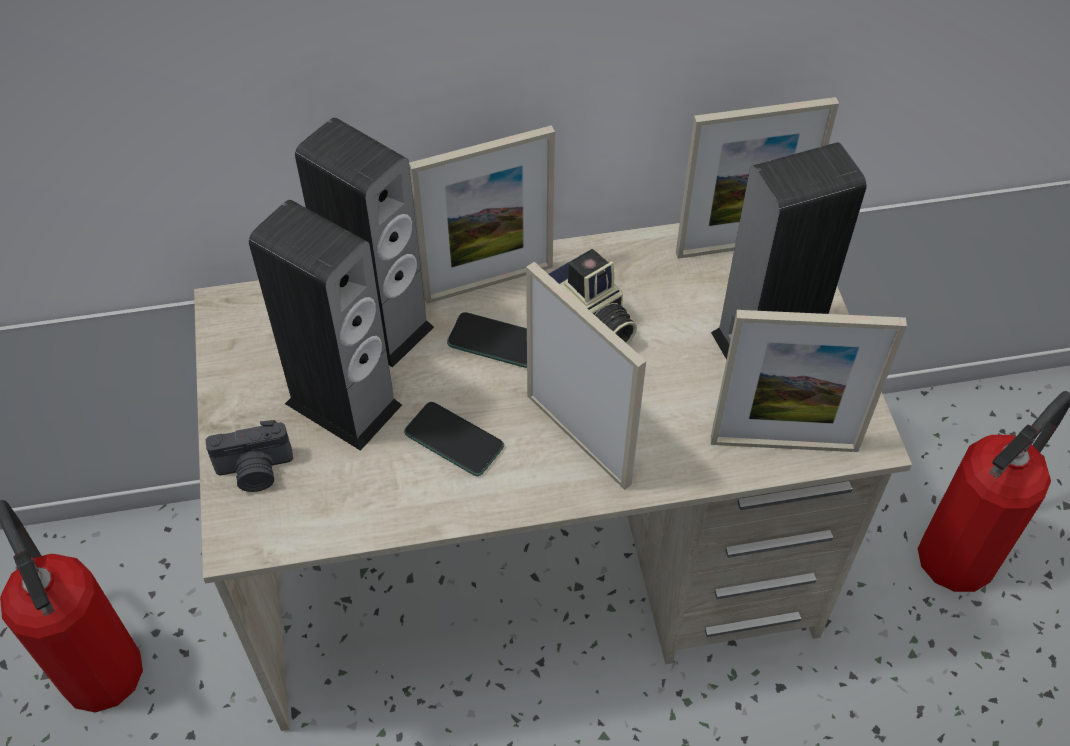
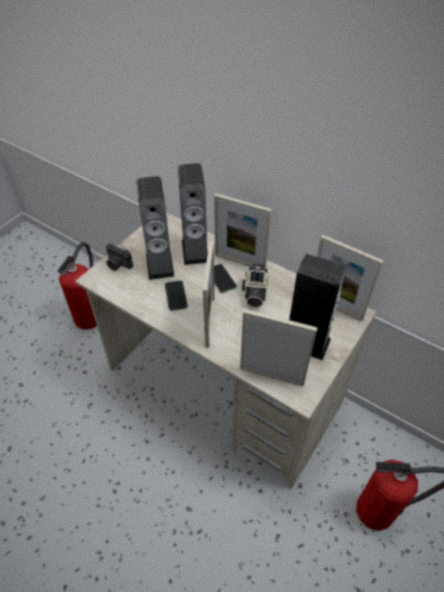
camera: 45 degrees right, 5 degrees down
picture frame [711,310,907,452] -> picture frame turned 150 degrees clockwise [240,309,318,387]

